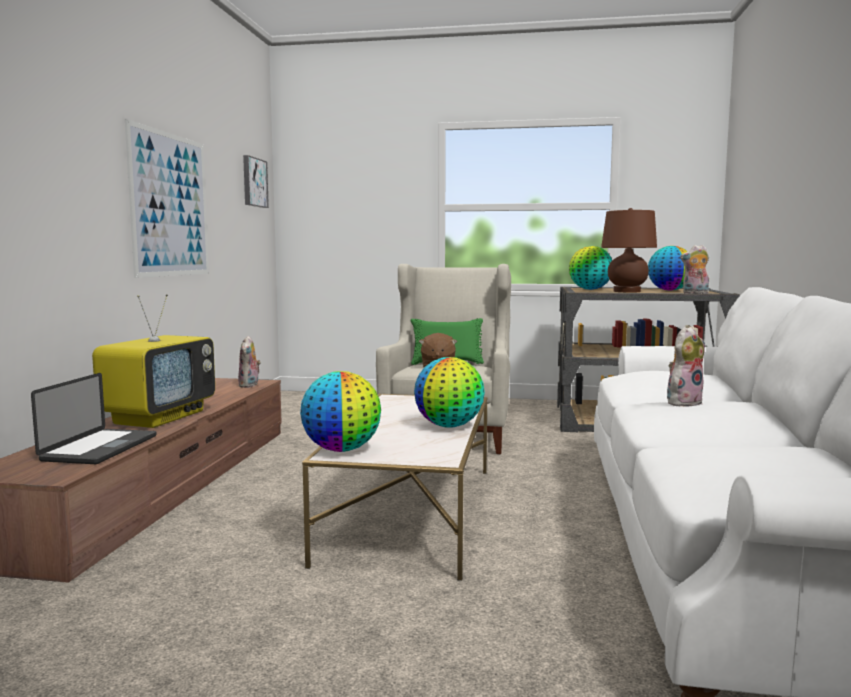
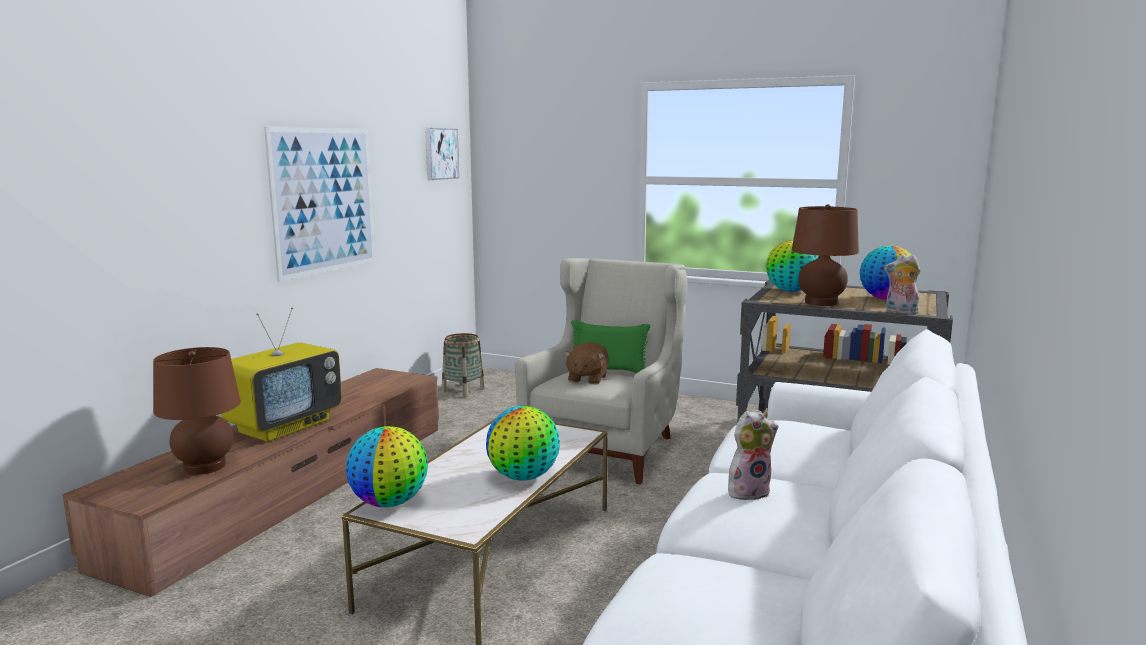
camera: 15 degrees right, 5 degrees up
laptop [31,373,156,464] -> brown table lamp [153,347,241,475]
plush toy [238,336,261,388] -> none
none -> basket [442,333,485,397]

